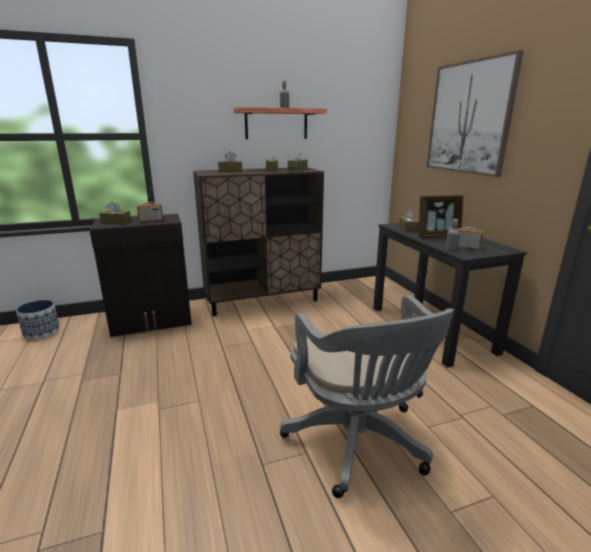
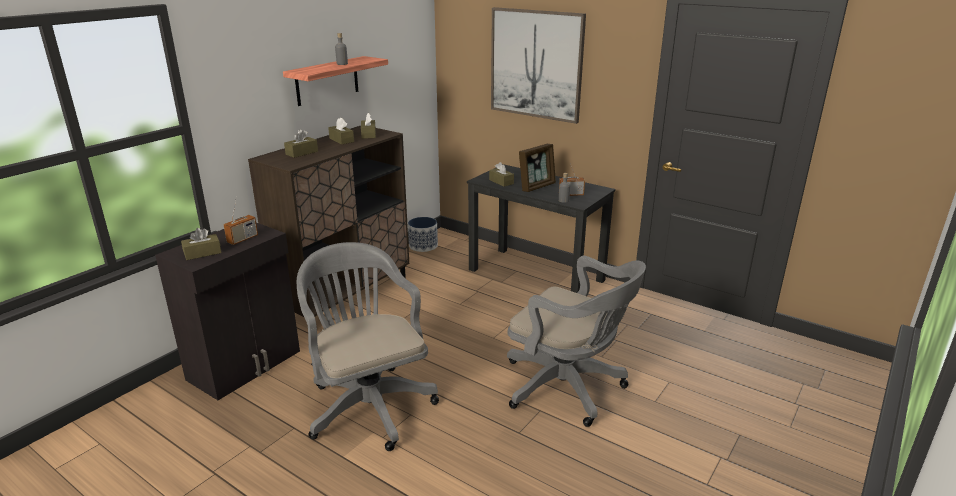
camera: 35 degrees left, 5 degrees up
planter [16,300,60,340] -> planter moved to [408,217,438,252]
none -> grey office chair [297,242,439,451]

